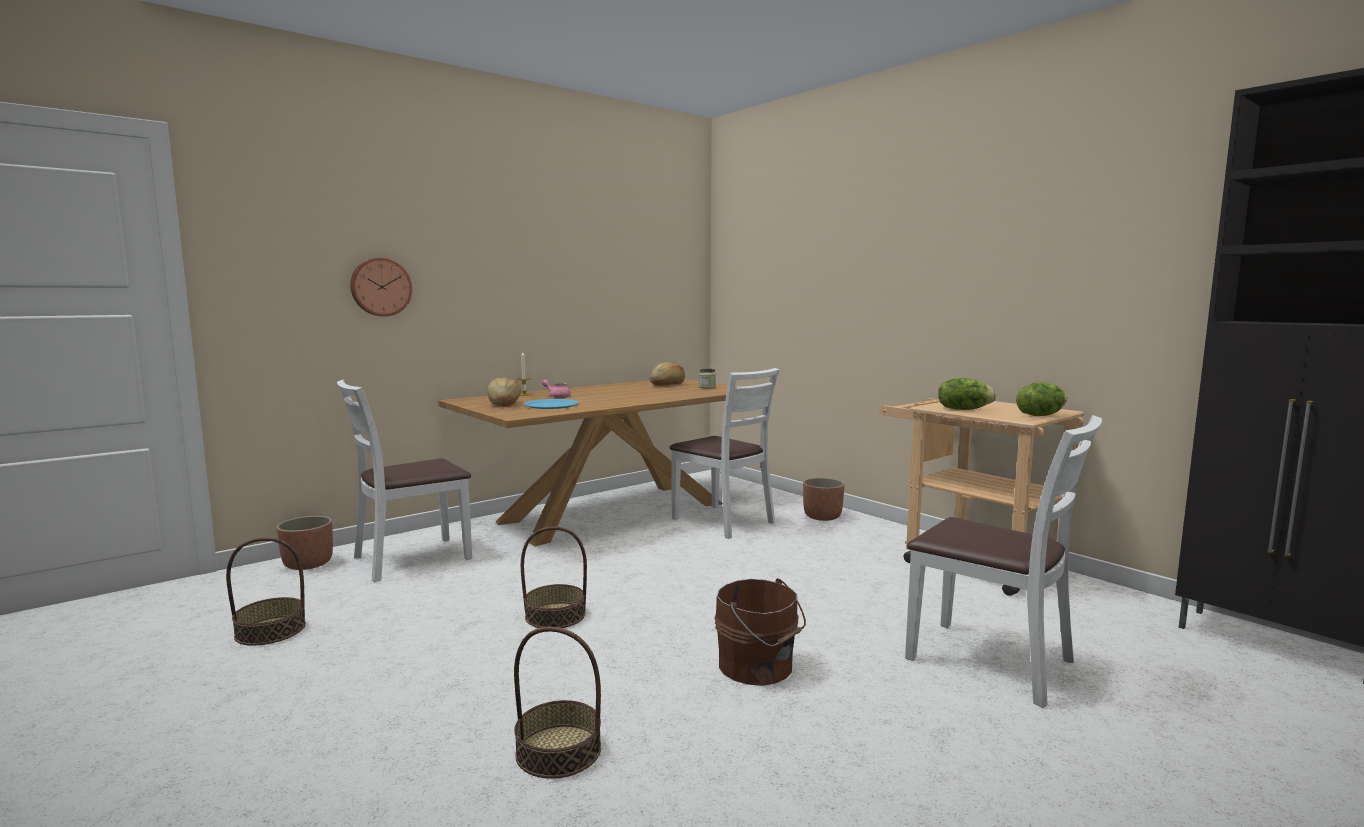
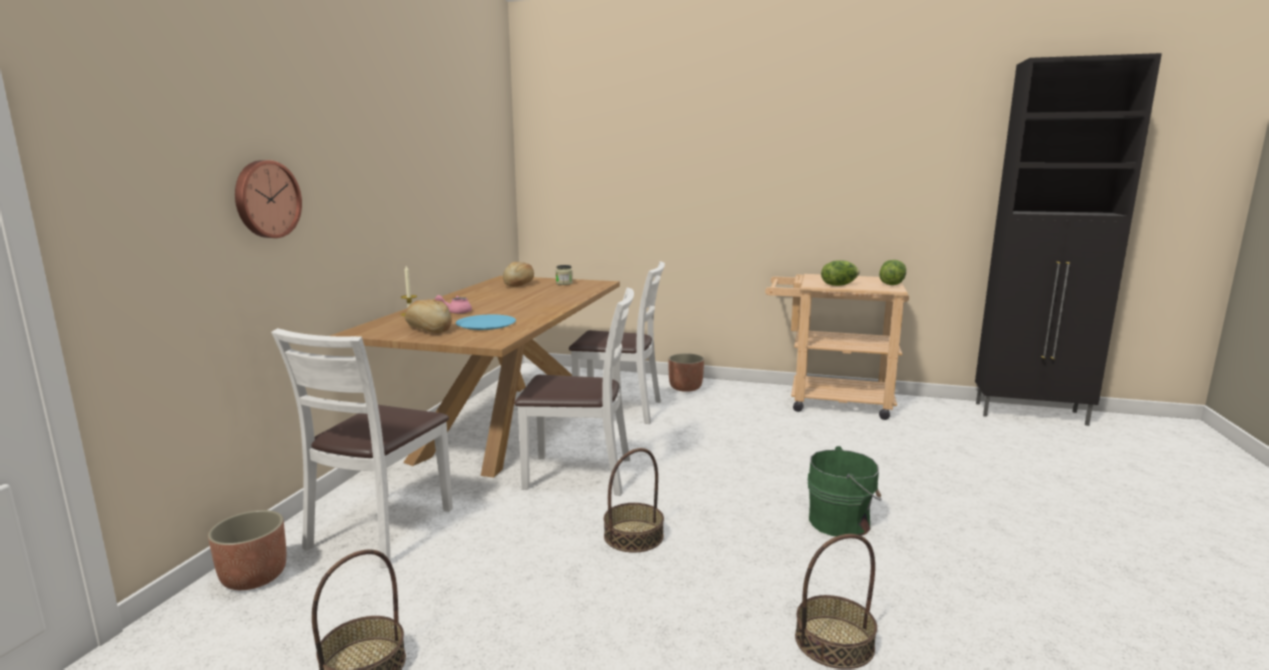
camera: 35 degrees left, 5 degrees up
brown bucket [714,578,806,686] -> green bucket [808,446,882,536]
white chair [905,415,1102,708] -> white chair moved to [515,287,634,496]

